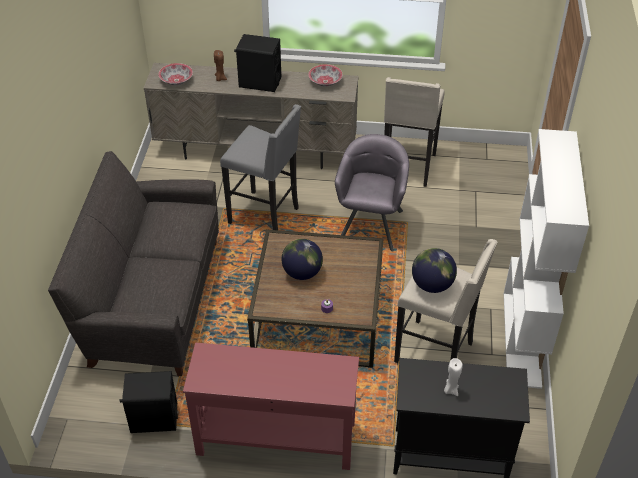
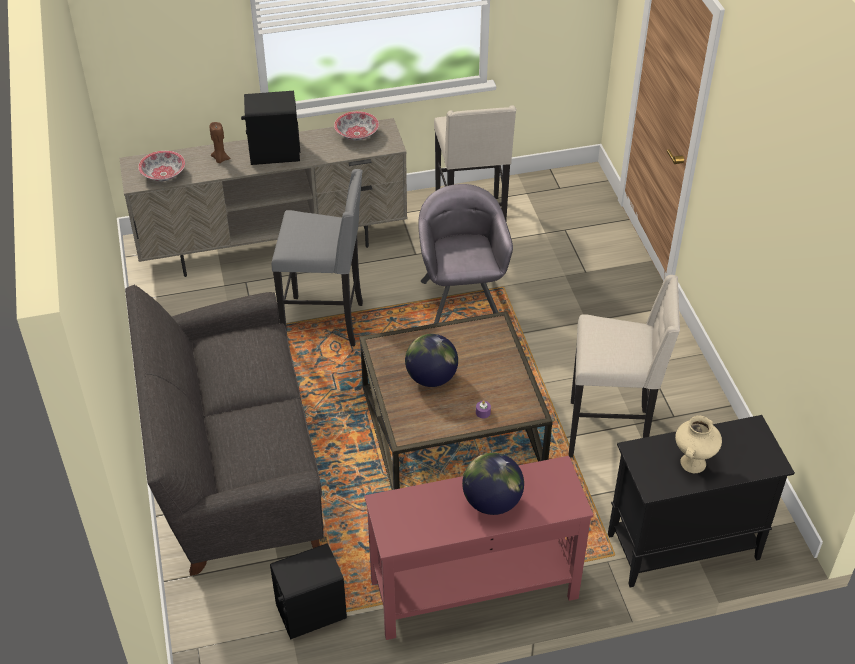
camera: 20 degrees left, 0 degrees up
globe [412,248,457,293] -> globe moved to [462,453,524,515]
white candle [444,358,463,396] -> beige vase [675,416,722,473]
white bookcase [504,129,589,389] -> none

